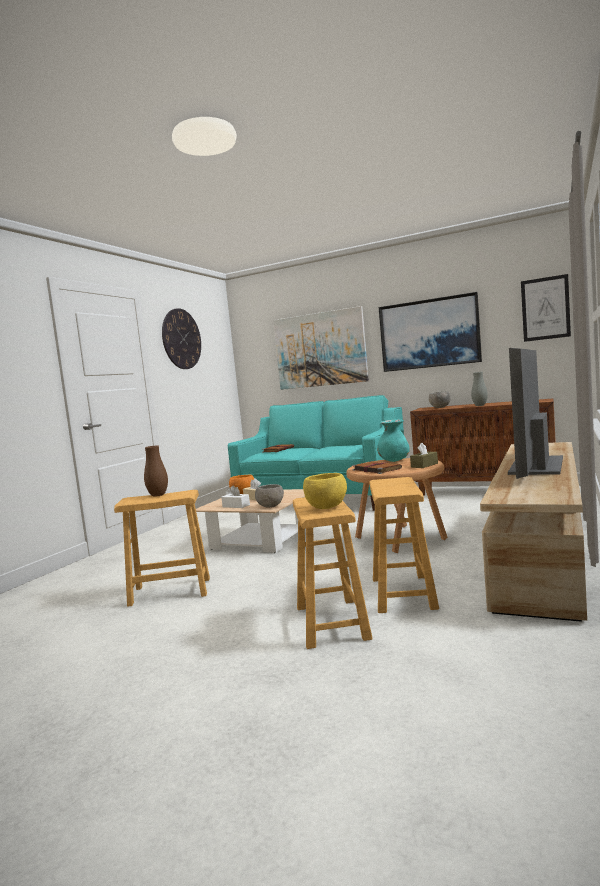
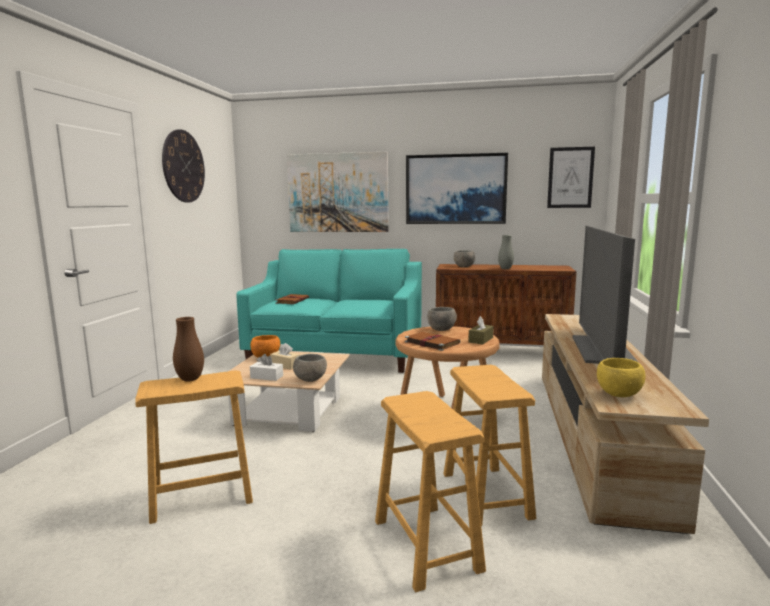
camera: 15 degrees left, 5 degrees up
yellow bowl [303,473,347,509] -> yellow bowl moved to [597,358,645,397]
turquoise vase [377,419,410,462] -> grey bowl [427,307,457,331]

